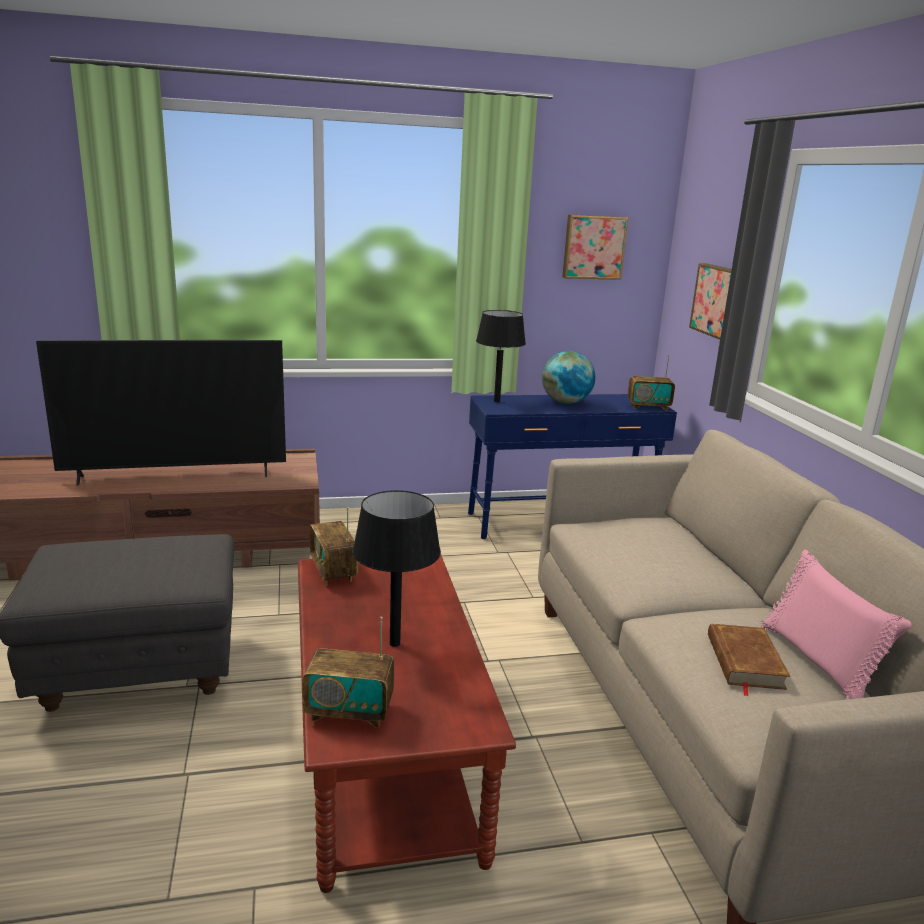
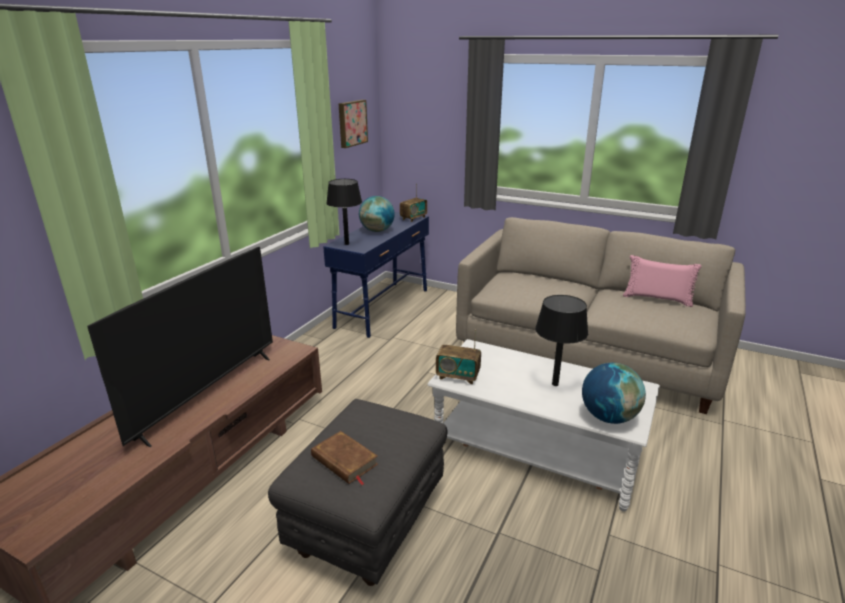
camera: 50 degrees left, 5 degrees up
brown coffee table [298,554,516,893] -> white coffee table [427,339,660,512]
radio [302,617,394,728] -> globe [582,363,646,424]
picture [689,263,732,340] -> none
brown book [708,624,790,697] -> brown book moved to [311,431,378,485]

